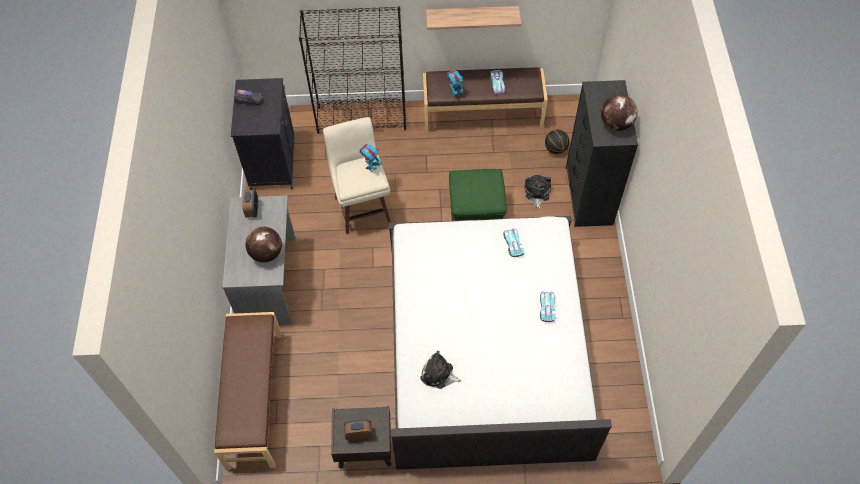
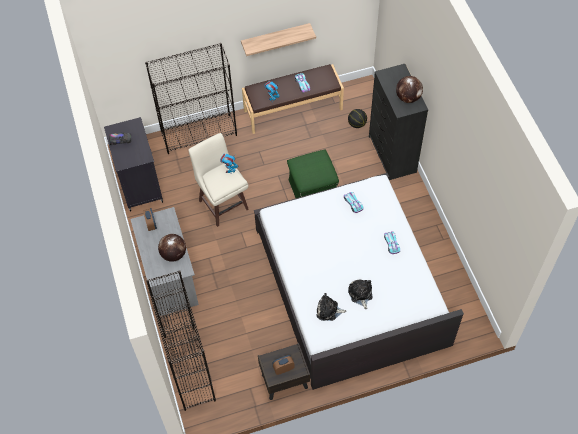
camera: 15 degrees left, 0 degrees up
brown bench [214,312,282,470] -> black bookcase [146,270,216,411]
plush toy [524,175,551,209] -> plush toy moved to [348,280,373,309]

